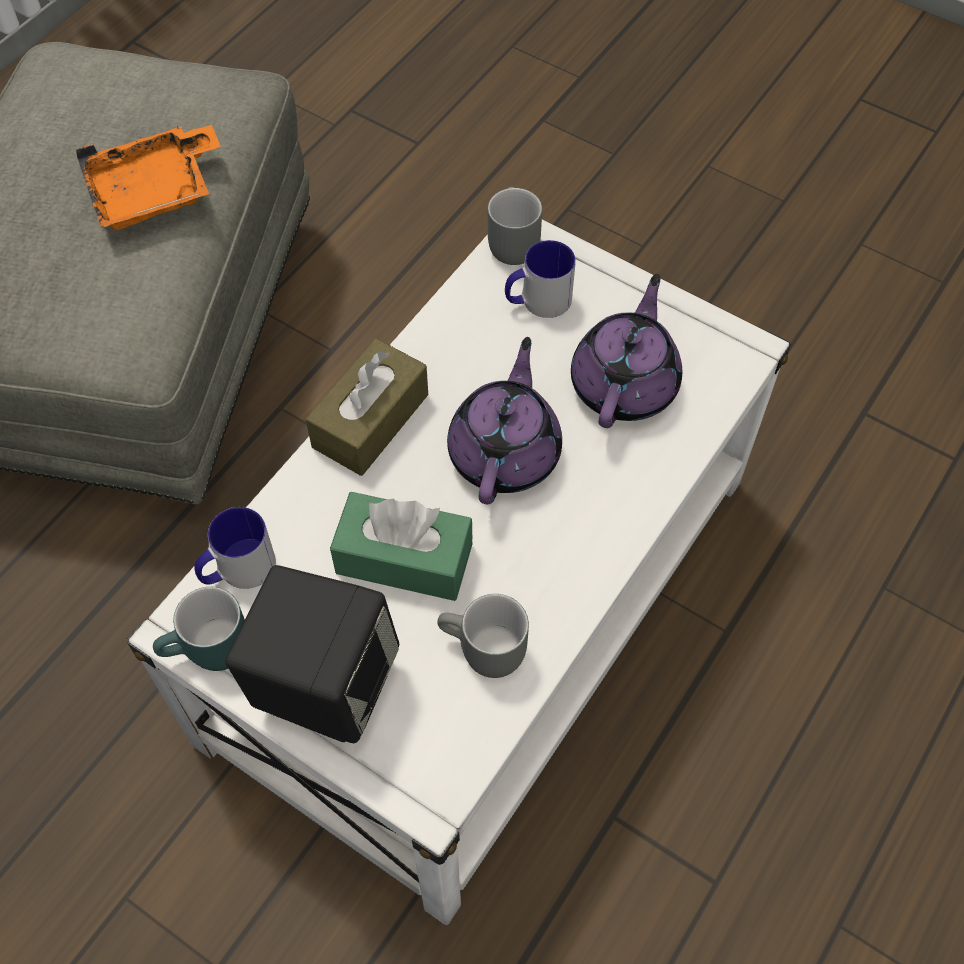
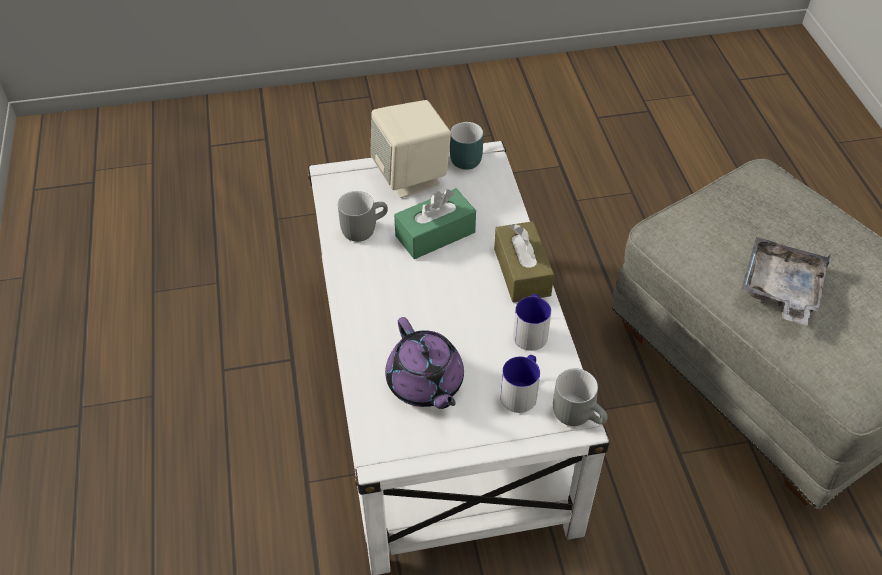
camera: 135 degrees right, 10 degrees down
orange tray [76,125,221,230] -> grey tray [742,237,831,326]
mug [194,507,276,589] -> mug moved to [513,294,551,351]
black speaker [225,565,399,743] -> beige speaker [370,100,451,198]
purple teapot [447,337,562,504] -> none

